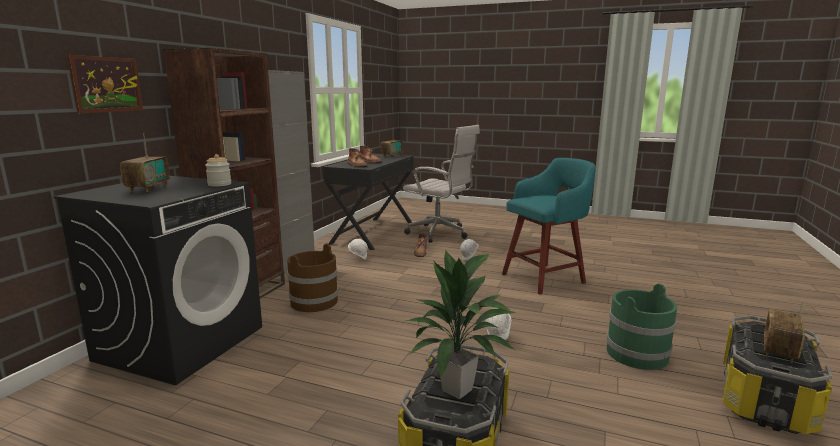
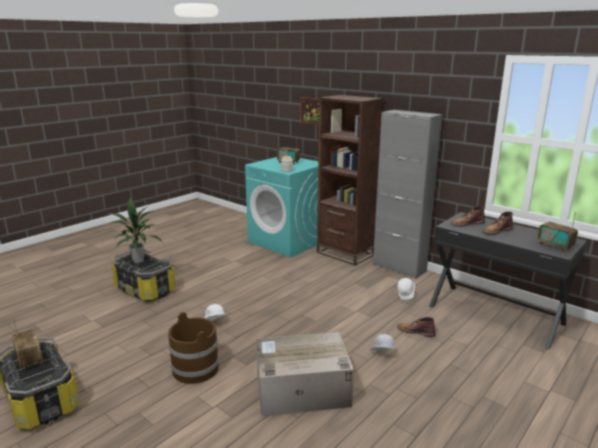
camera: 110 degrees right, 5 degrees up
black washing machine [54,176,262,385] -> turquoise washing machine [245,157,318,258]
brown bucket [287,243,338,312] -> brown bucket moved to [168,312,219,384]
white office chair [403,125,480,243] -> none
turquoise stool [502,158,596,295] -> cardboard box [256,332,354,416]
green bucket [607,283,677,370] -> none

